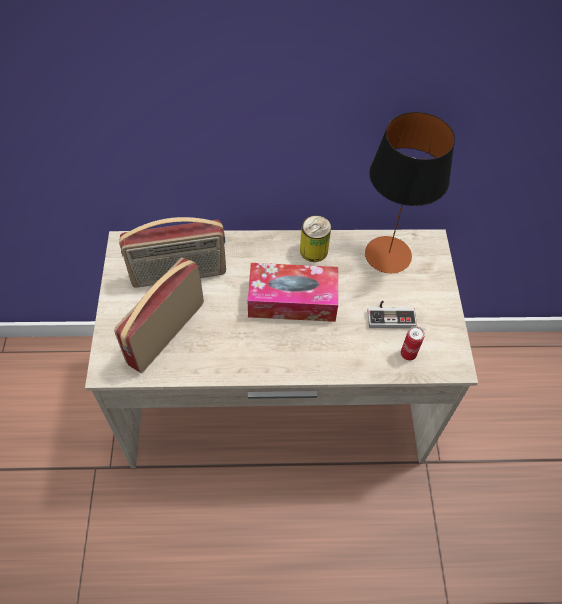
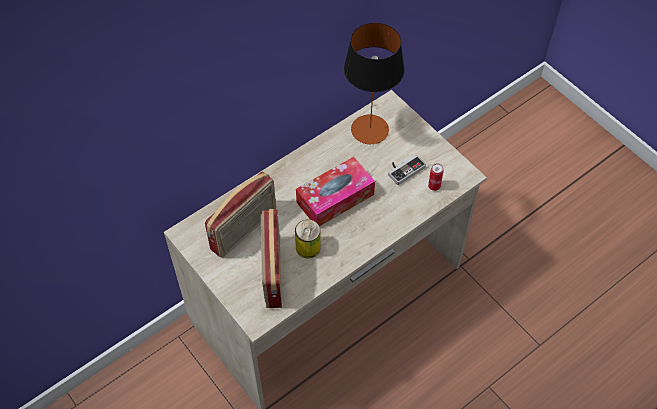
camera: 35 degrees left, 0 degrees up
can [300,215,331,262] -> can moved to [295,220,321,258]

